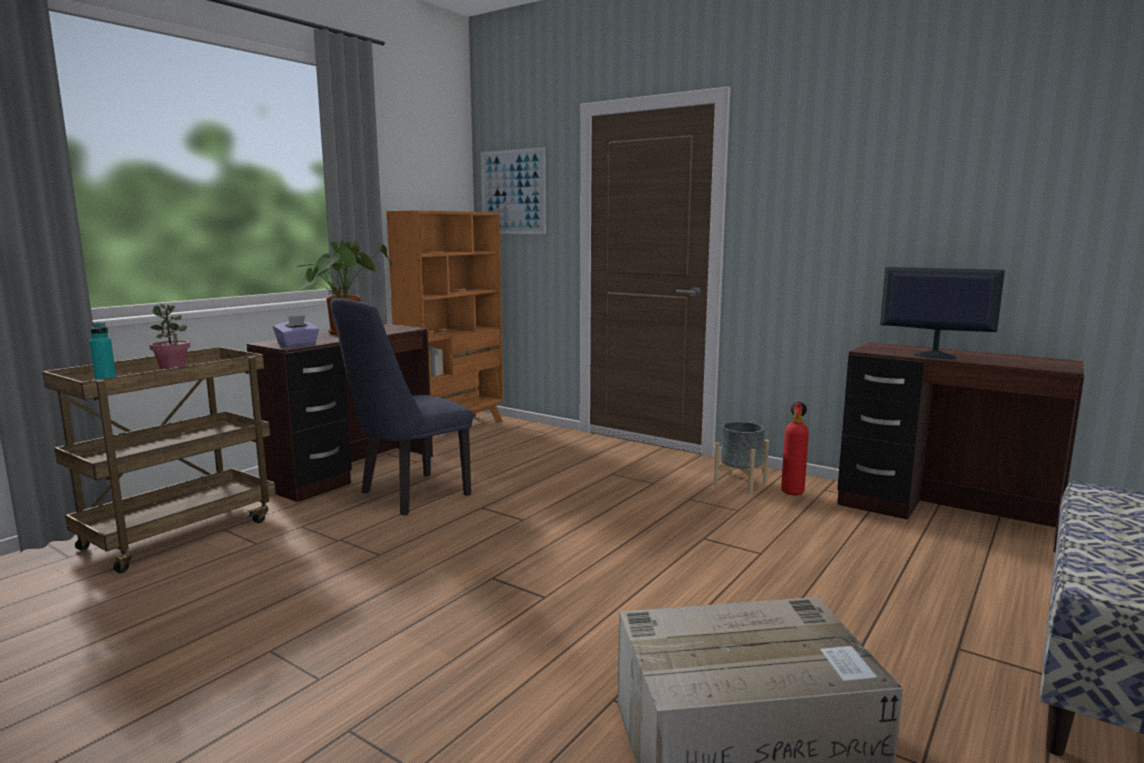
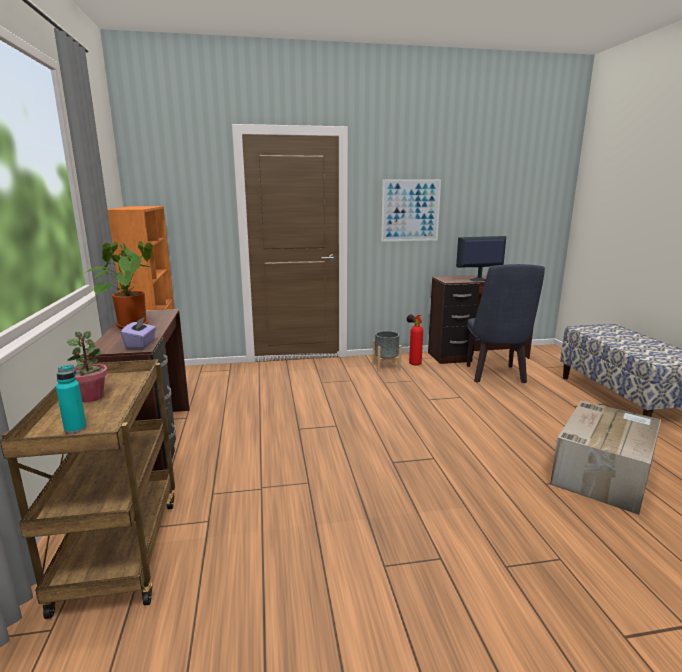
camera: 45 degrees left, 5 degrees up
blue chair [330,298,473,515] -> blue chair moved to [467,264,545,383]
picture [481,147,546,234] -> picture moved to [381,179,441,241]

